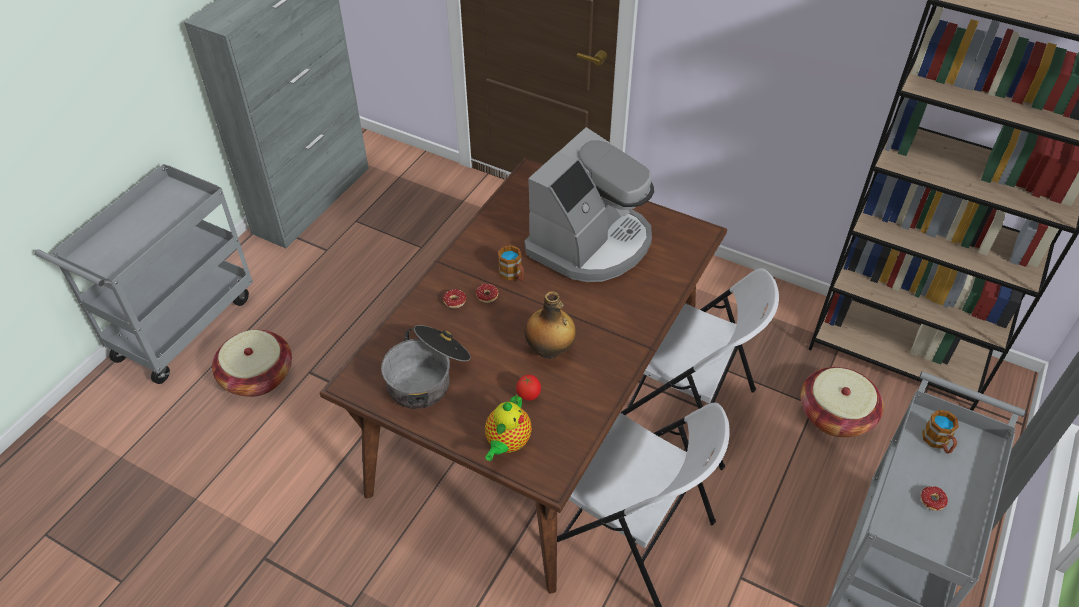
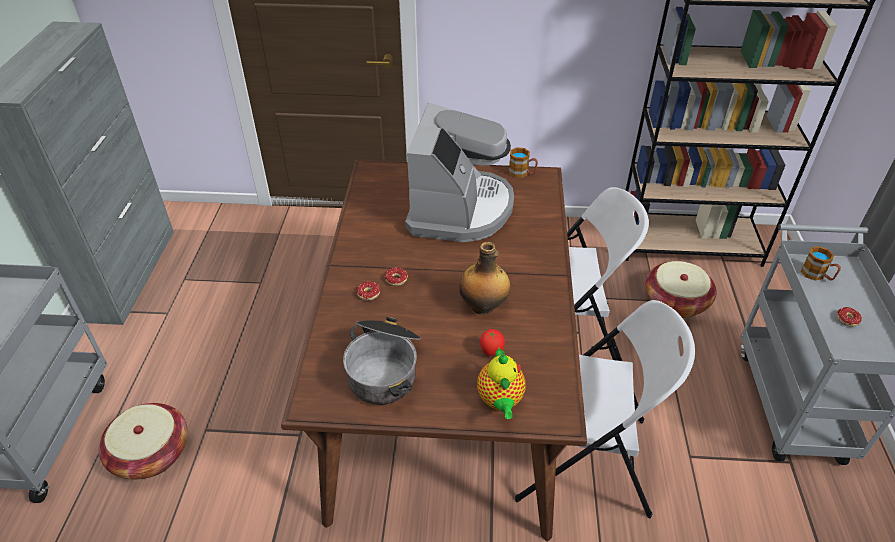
camera: 25 degrees left, 5 degrees down
mug [498,245,524,281] -> mug moved to [509,147,538,178]

